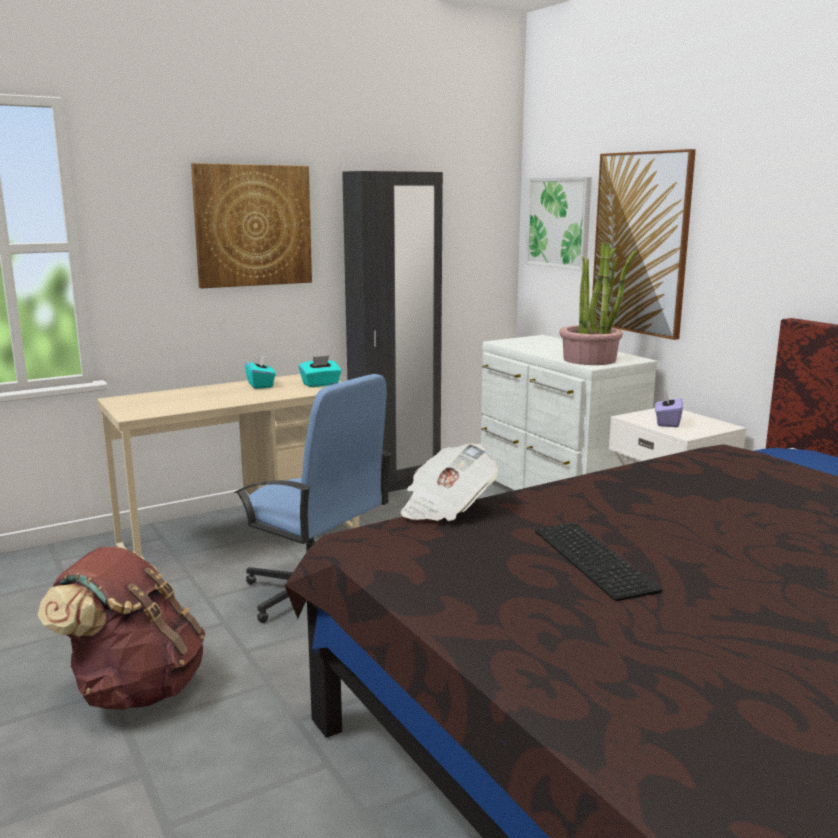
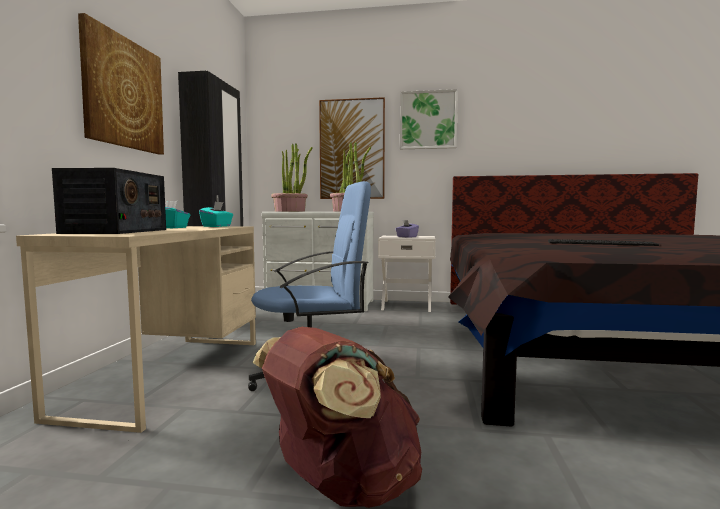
camera: 50 degrees left, 10 degrees down
newspaper [401,443,498,521] -> none
picture [526,177,592,271] -> picture moved to [400,89,458,149]
none -> radio [52,168,166,234]
none -> potted plant [271,143,313,212]

